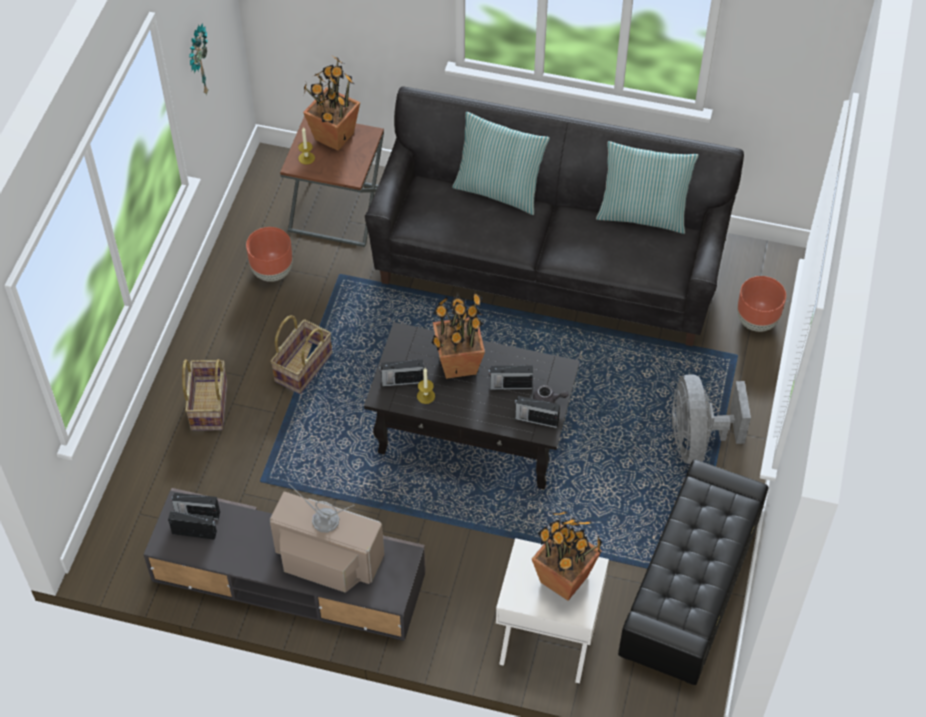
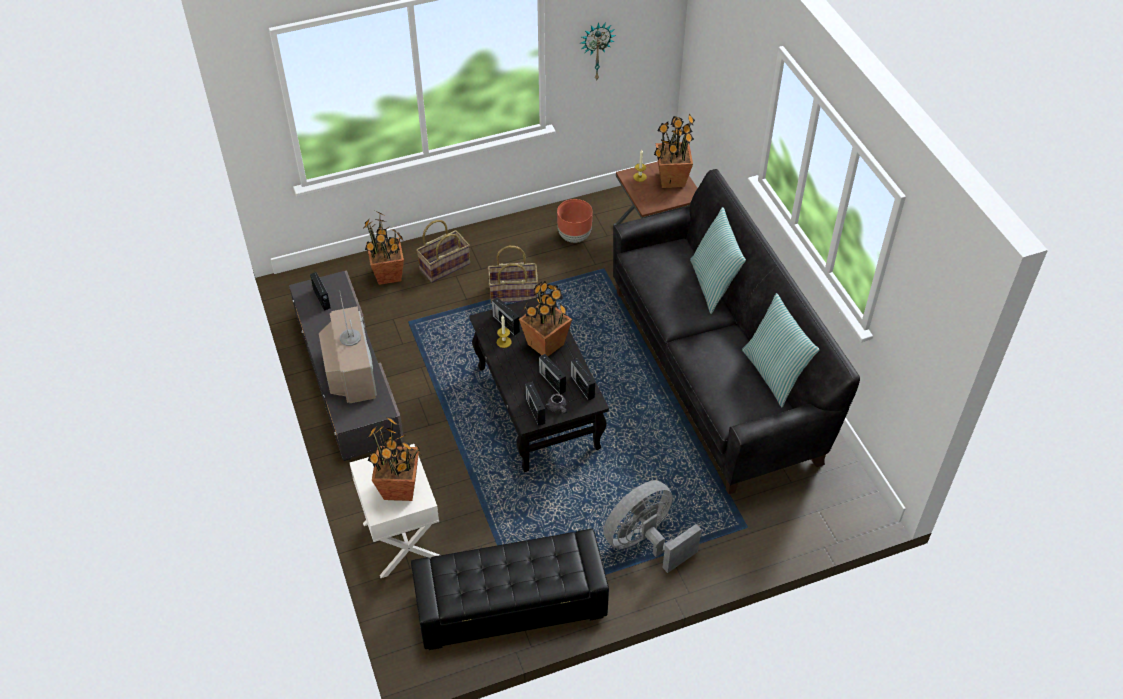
camera: 55 degrees right, 5 degrees down
radio [171,493,220,520] -> radio moved to [571,358,595,400]
brown planter [737,276,786,332] -> none
none -> potted plant [363,211,405,285]

